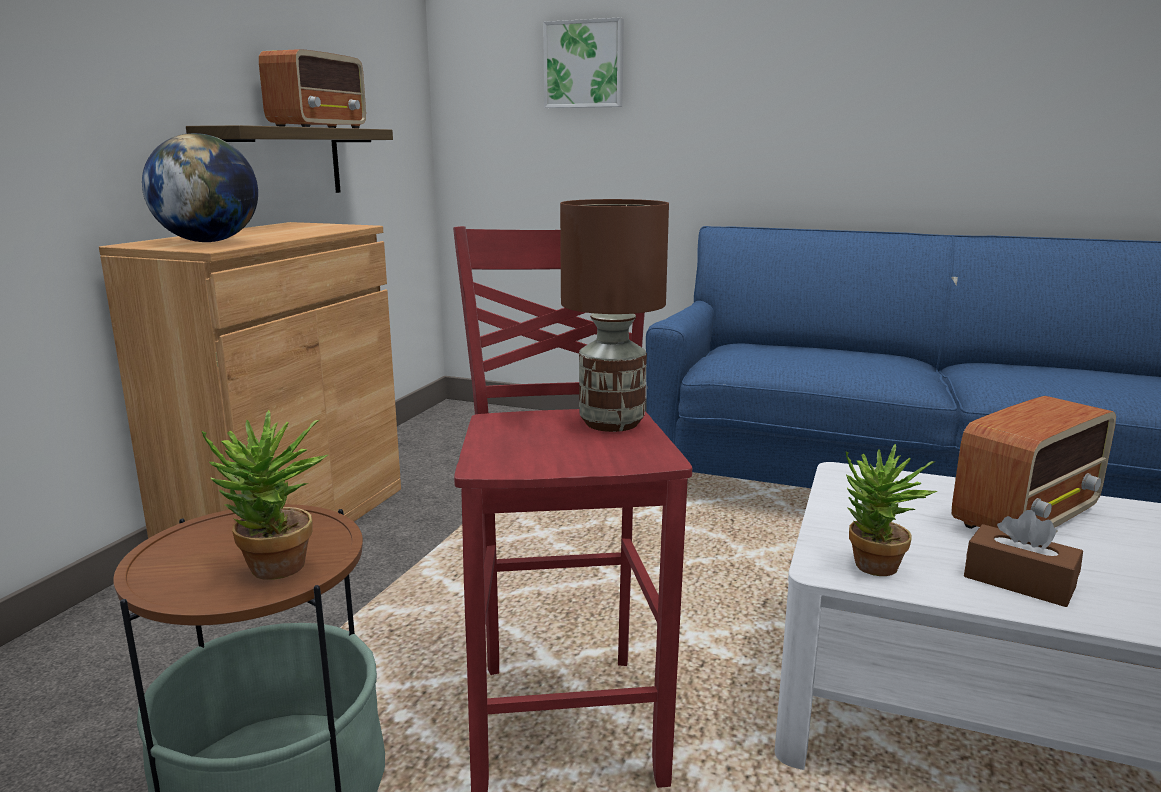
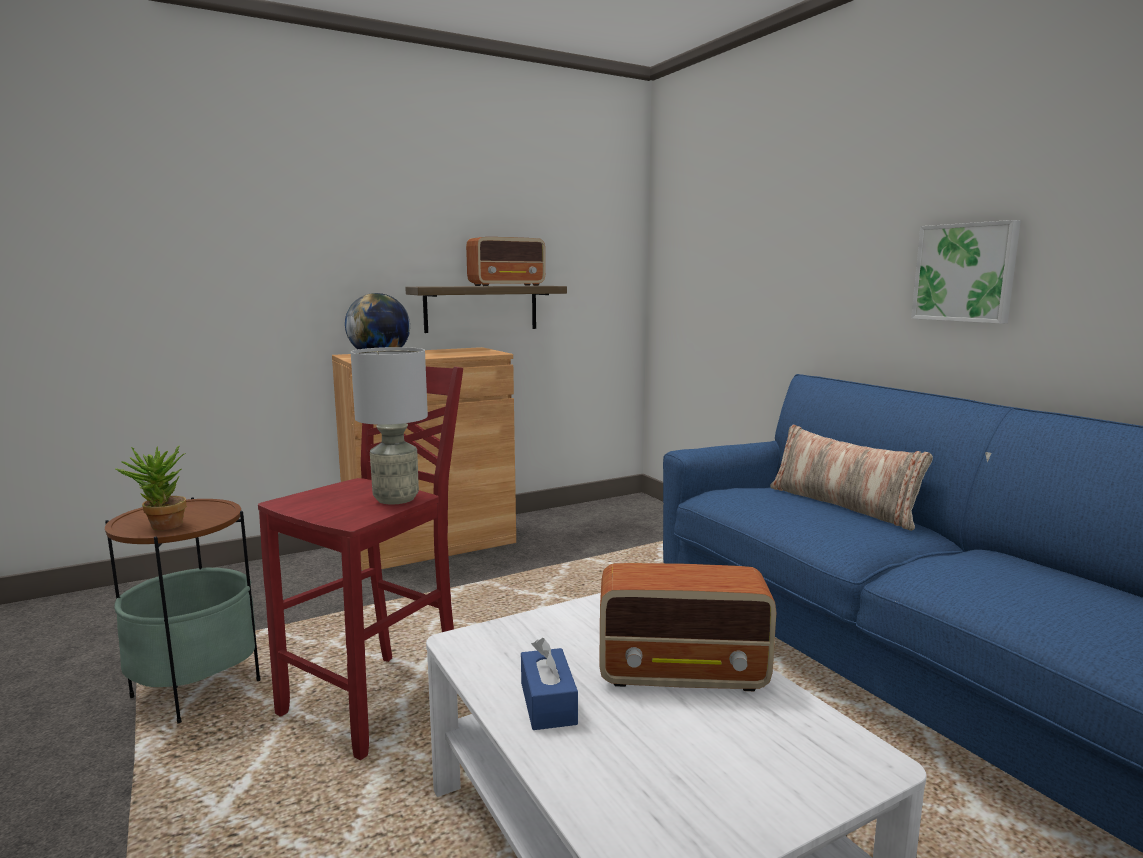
camera: 40 degrees right, 5 degrees down
picture [543,17,624,108] -> picture moved to [911,220,1021,324]
brown table lamp [560,199,669,432] -> grey table lamp [351,347,428,504]
potted plant [846,444,938,576] -> none
brown tissue box [964,510,1083,607] -> blue tissue box [521,638,578,730]
none -> pillow [770,425,933,531]

